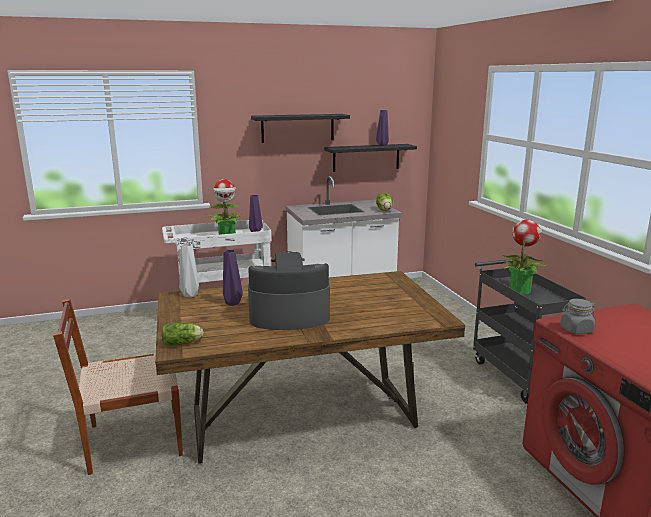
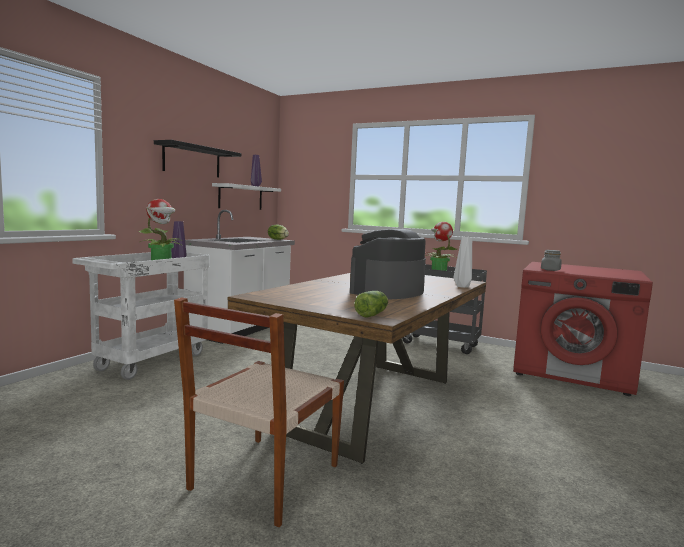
camera: 45 degrees left, 10 degrees down
white vase [179,243,199,297] -> white vase moved to [453,237,472,288]
purple vase [223,250,243,306] -> none
black shelf [324,144,417,172] -> white shelf [212,183,281,210]

